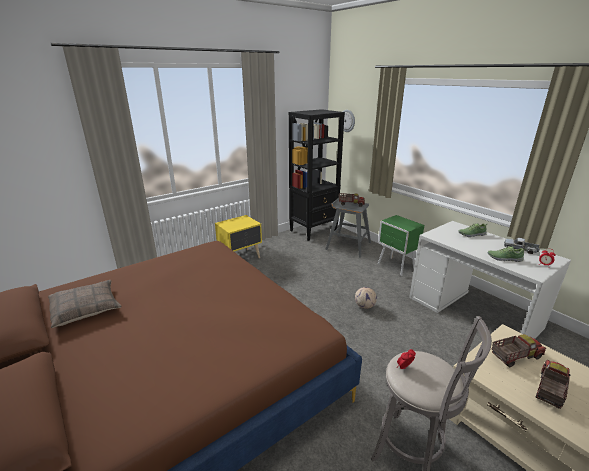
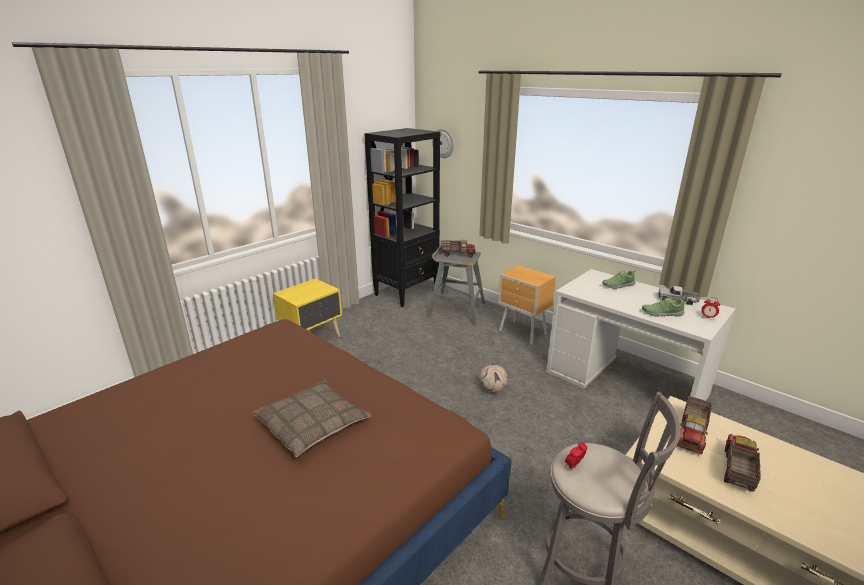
camera: 10 degrees left, 0 degrees up
pillow [48,280,122,328] -> pillow moved to [253,379,371,457]
green nightstand [378,215,425,276] -> brown nightstand [498,265,556,345]
toy truck [492,334,546,367] -> toy truck turned 150 degrees clockwise [677,396,712,454]

